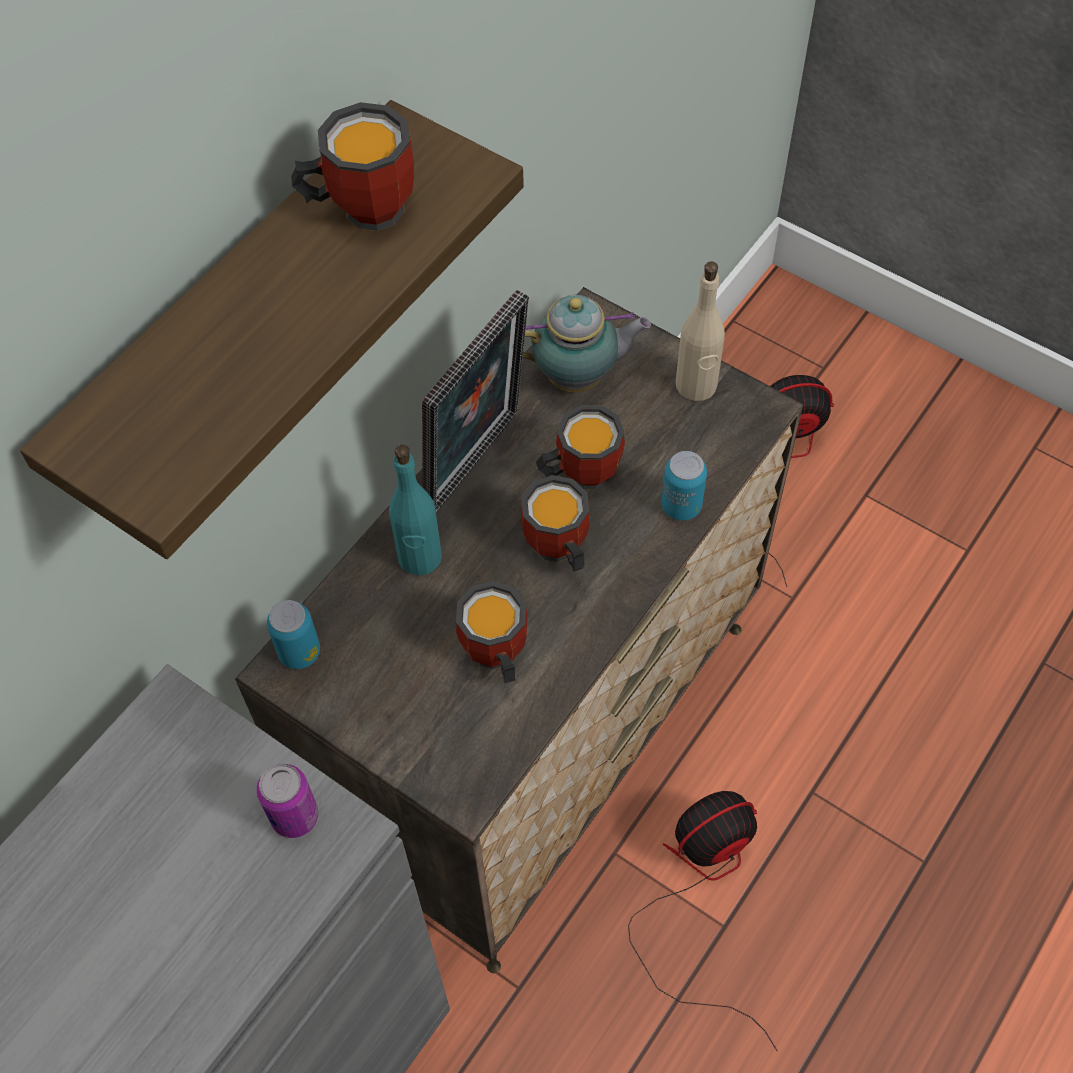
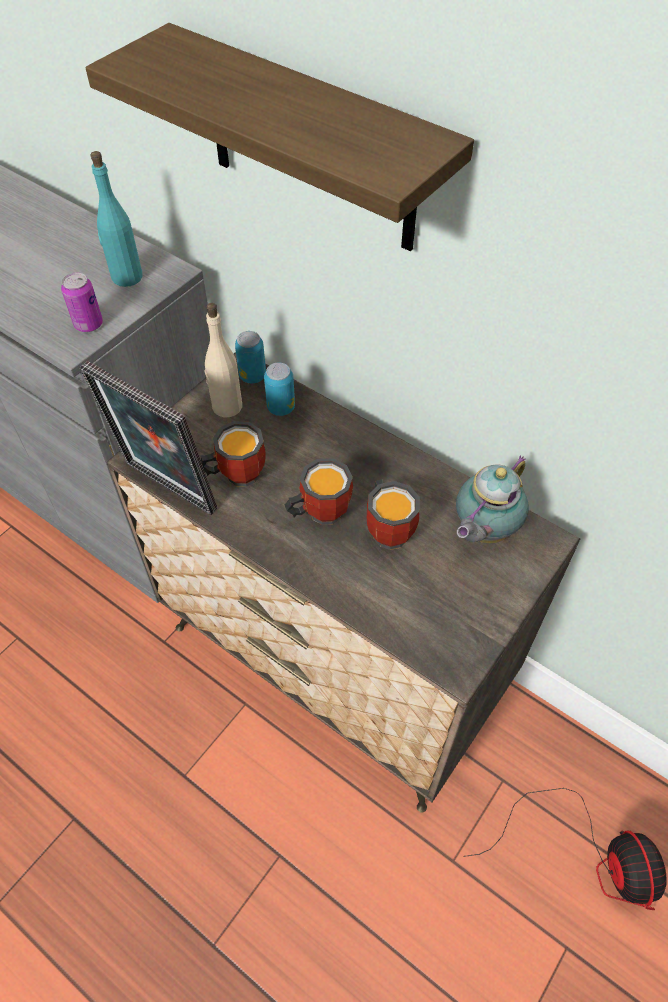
camera: 90 degrees right, 5 degrees down
mug [291,102,414,231] -> none
turquoise bottle [389,445,442,575] -> turquoise bottle moved to [91,151,142,287]
picture frame [422,290,529,513] -> picture frame moved to [80,361,217,515]
teapot [523,295,651,393] -> teapot turned 45 degrees clockwise [456,455,529,544]
fan [628,791,778,1051] -> none
can [661,451,707,521] -> can moved to [264,362,295,416]
beige bottle [676,261,725,401] -> beige bottle moved to [204,303,242,417]

